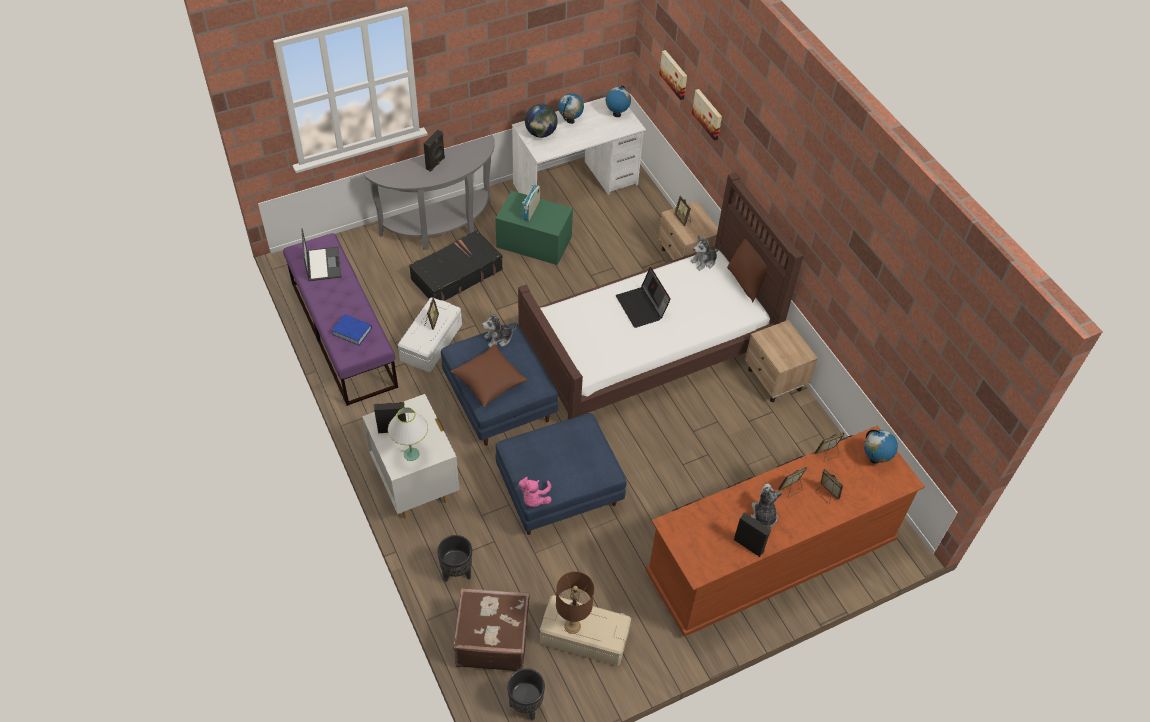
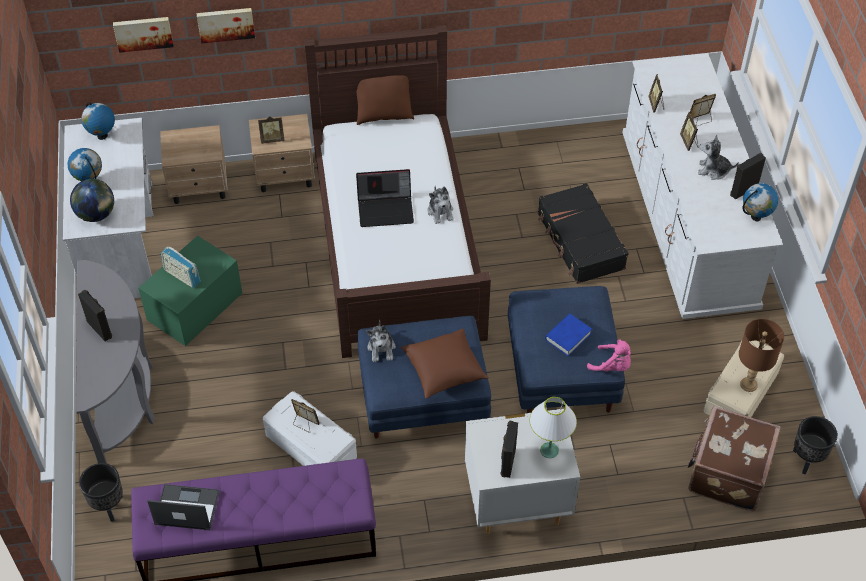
camera: 70 degrees left, 0 degrees up
blue book [332,314,372,345] -> blue book moved to [545,314,592,356]
black suitcase [409,230,503,301] -> black suitcase moved to [538,183,629,284]
black planter [437,535,472,582] -> black planter moved to [79,463,123,522]
brown dresser [645,426,925,637] -> white dresser [622,53,783,319]
plush toy [690,235,720,271] -> plush toy moved to [428,187,454,224]
beige nightstand [745,320,818,402] -> beige nightstand moved to [160,125,228,204]
globe [864,430,898,464] -> globe moved to [743,183,778,221]

